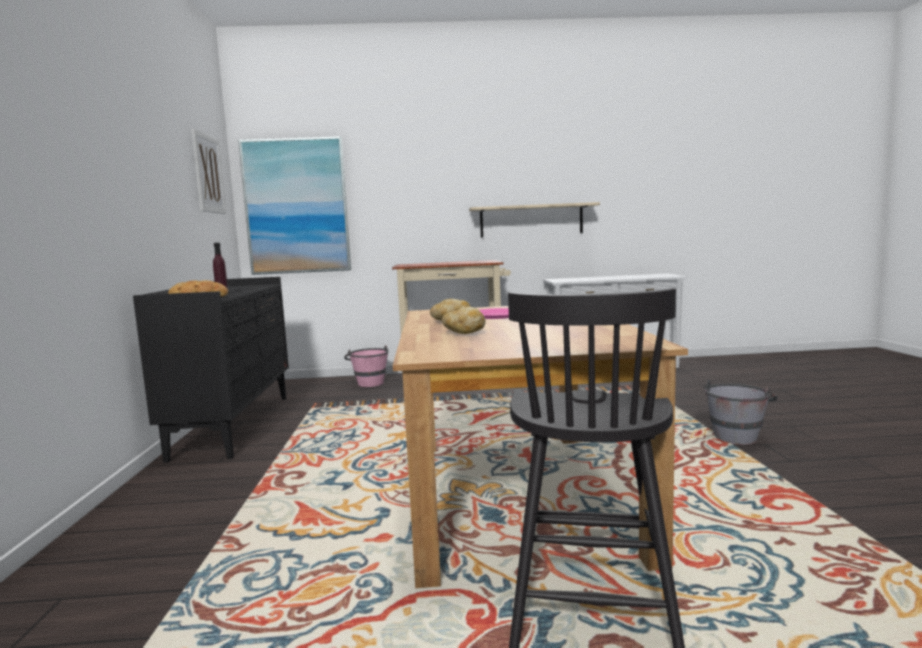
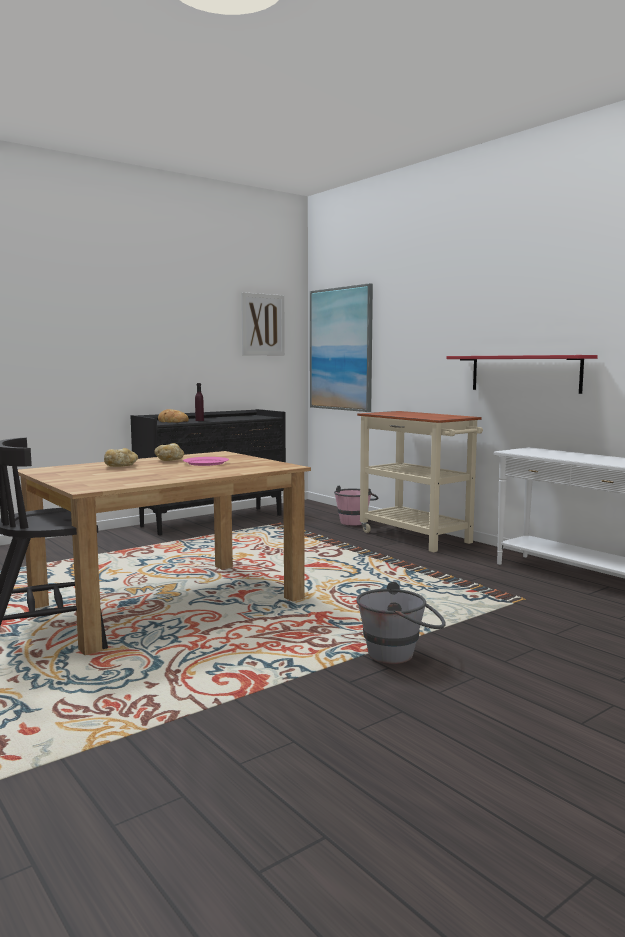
camera: 55 degrees right, 0 degrees up
beige shelf [469,202,600,238] -> red shelf [447,355,598,394]

